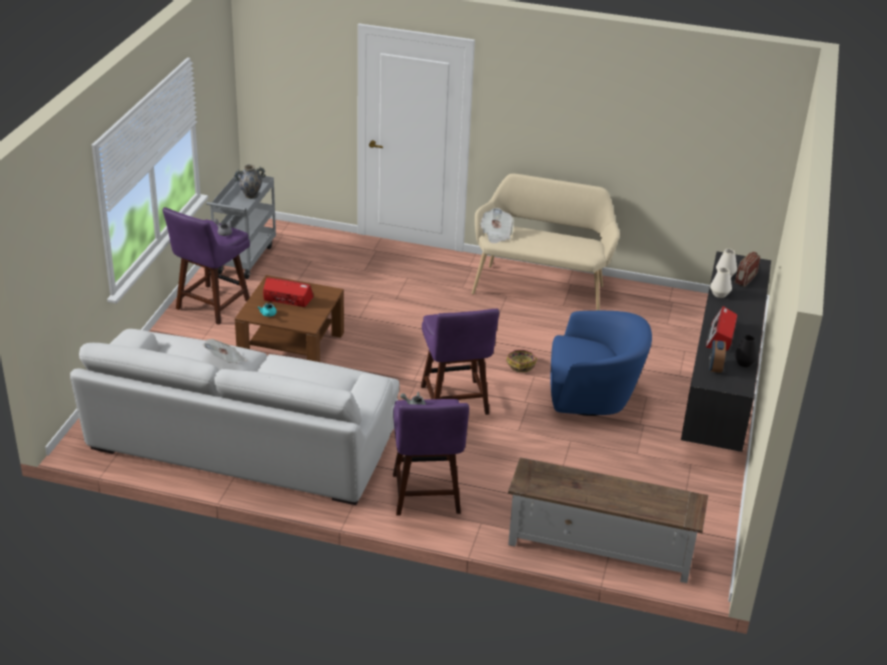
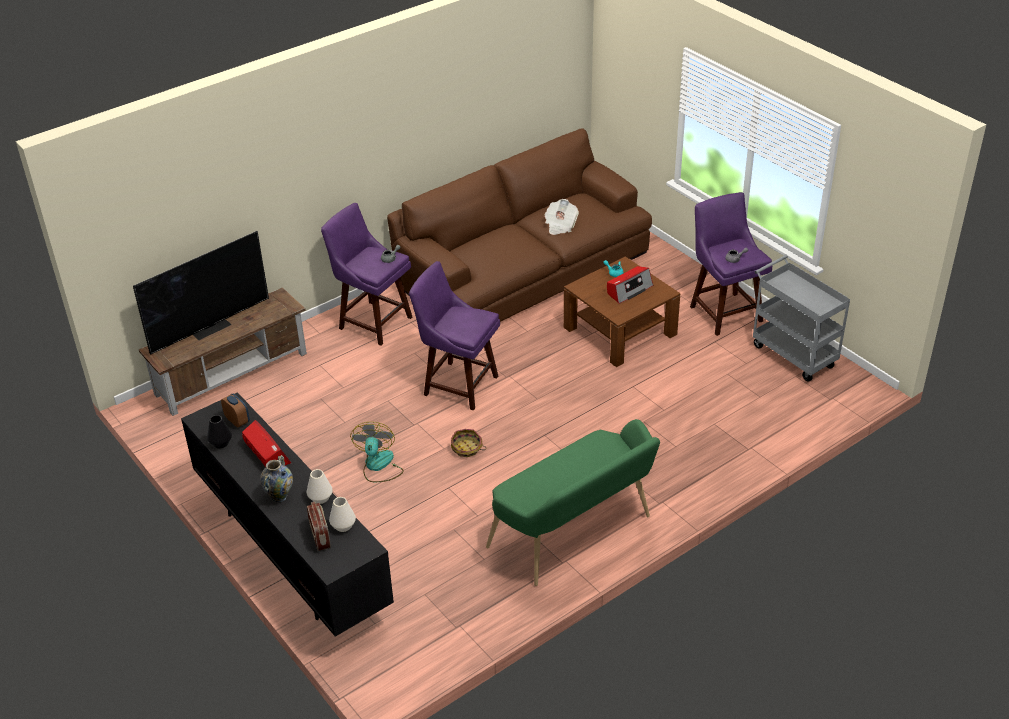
camera: 130 degrees right, 5 degrees up
white sofa [70,329,399,505] -> brown sofa [387,129,652,322]
vase [234,164,266,199] -> vase moved to [260,455,293,502]
beige bench [472,173,620,311] -> green bench [486,419,660,586]
newspaper [480,208,514,243] -> none
blue armchair [551,311,652,416] -> fan [350,422,404,482]
none -> television [133,231,269,354]

